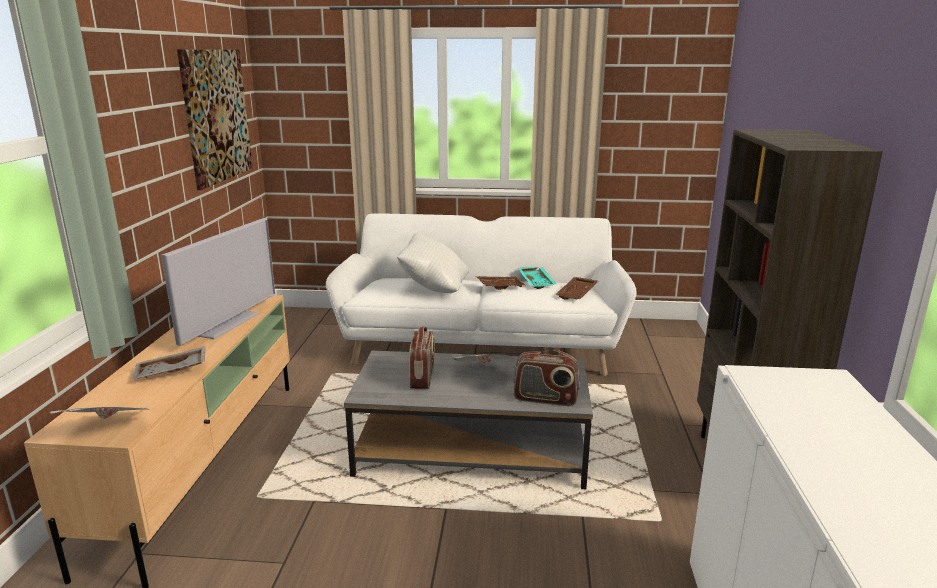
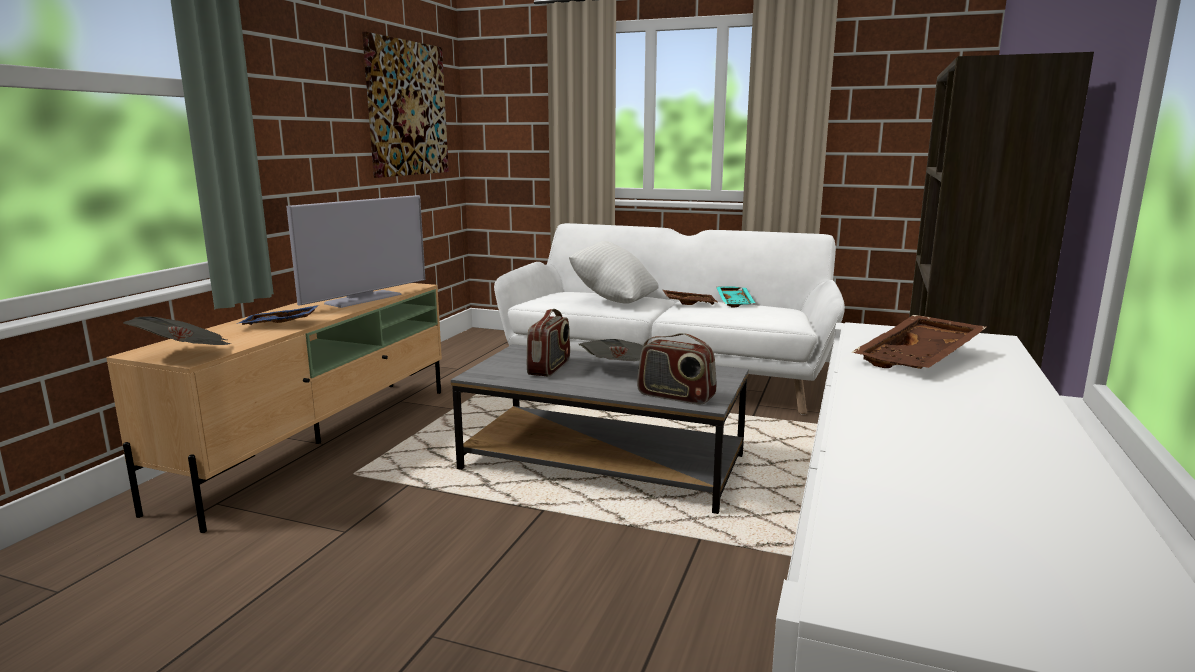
camera: 15 degrees right, 5 degrees down
grey tray [132,346,205,379] -> blue tray [236,305,319,325]
brown tray [555,277,598,300] -> brown tray moved to [851,315,986,369]

